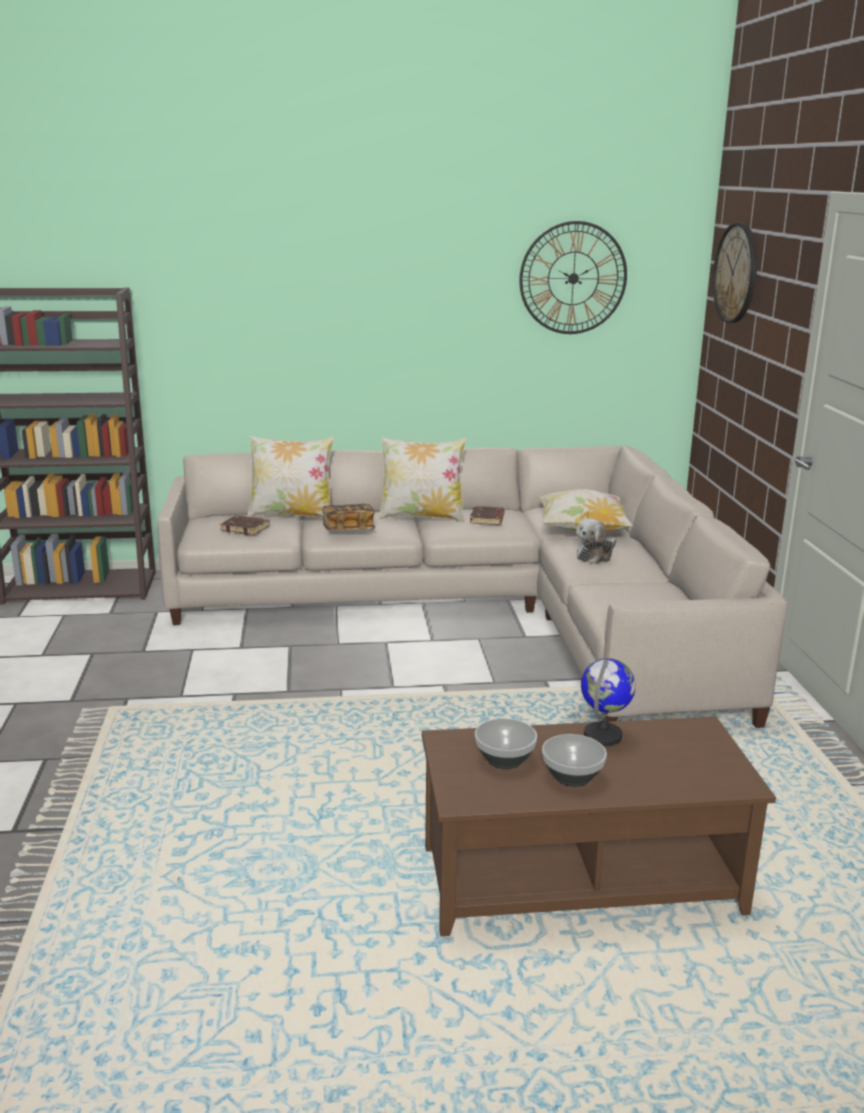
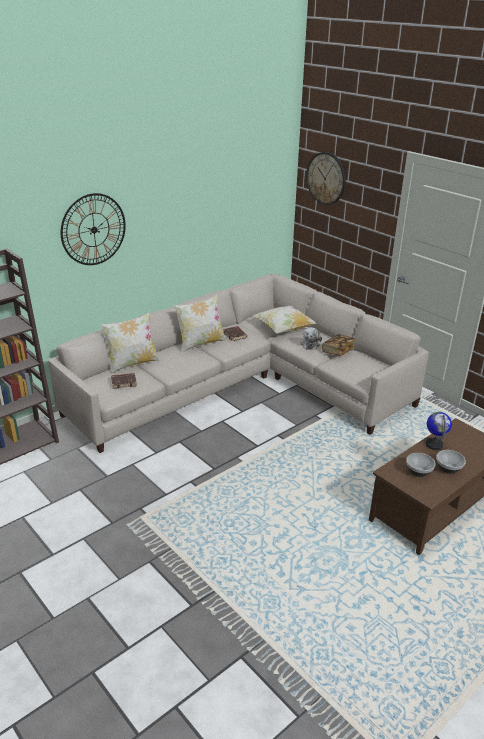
camera: 35 degrees left, 10 degrees up
book [322,504,375,530] -> book moved to [322,334,356,356]
wall clock [519,221,627,334] -> wall clock moved to [61,193,126,265]

